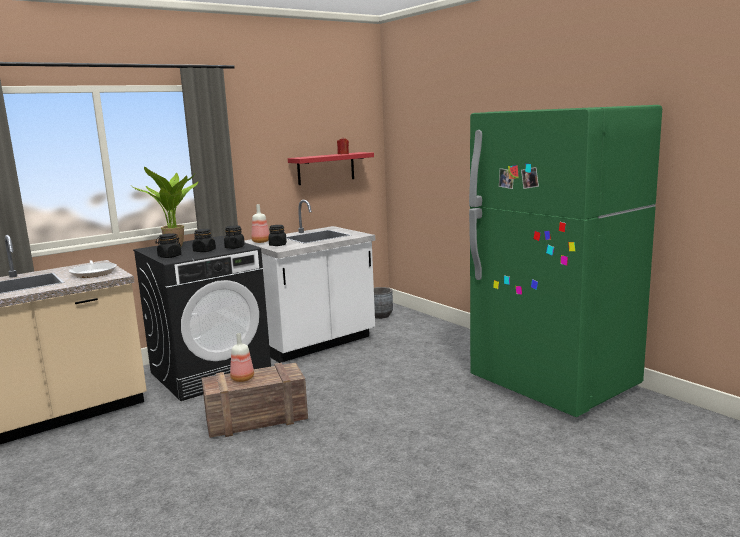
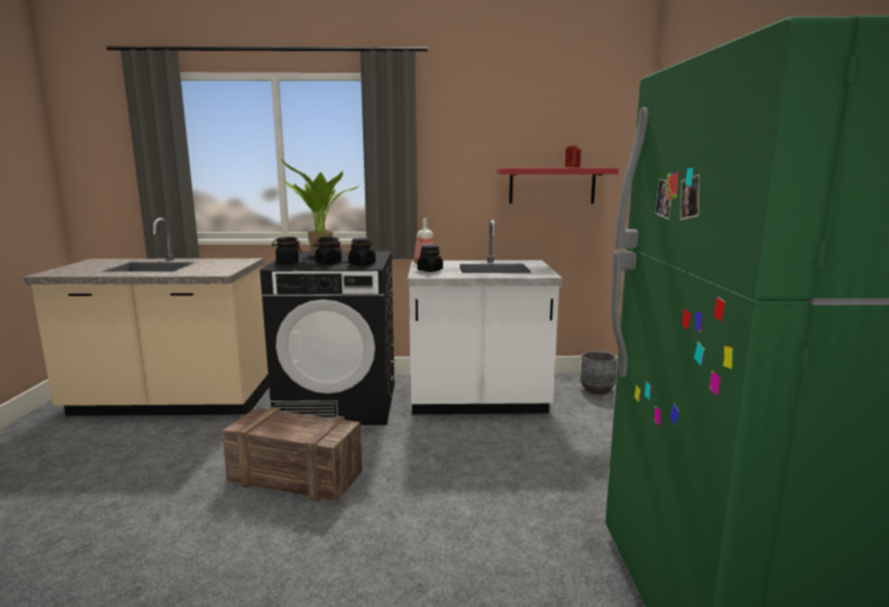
camera: 35 degrees right, 0 degrees up
frying pan [69,260,117,278] -> none
bottle [230,333,254,382] -> none

